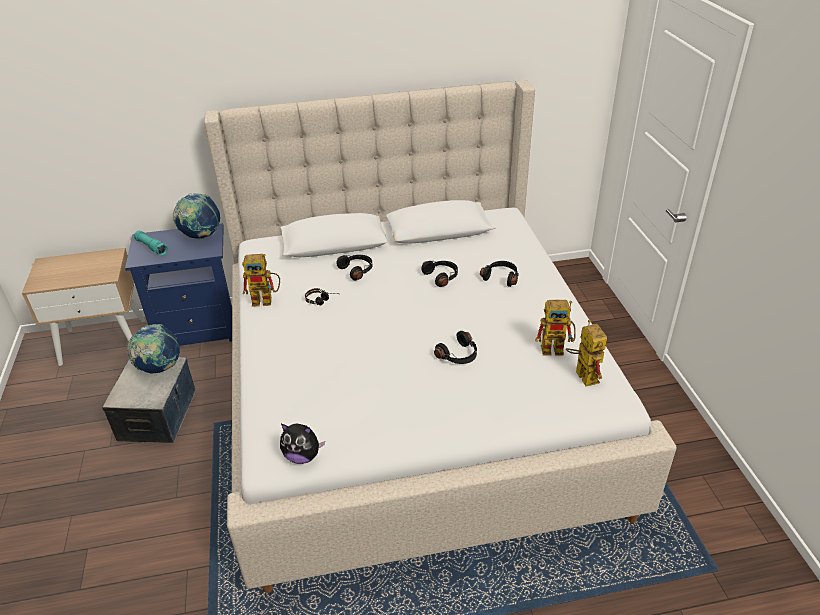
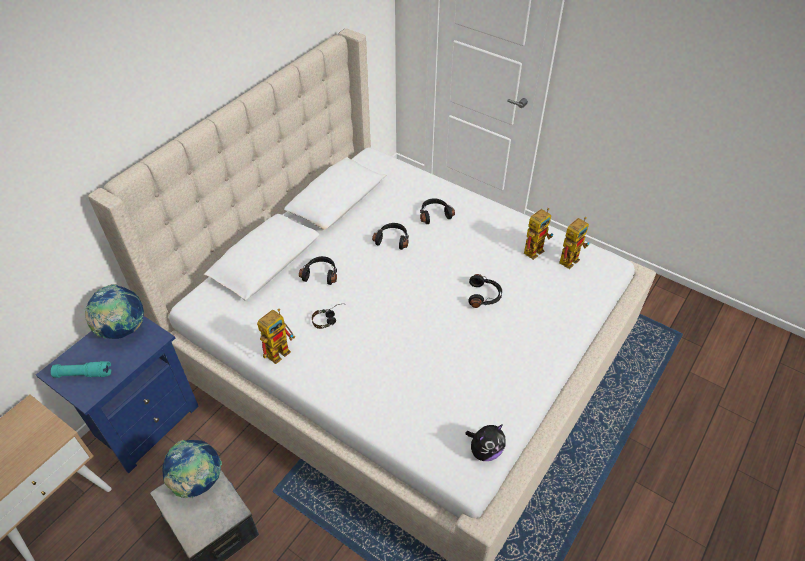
camera: 45 degrees left, 10 degrees up
toy robot [566,320,607,387] -> toy robot turned 105 degrees clockwise [559,217,590,269]

